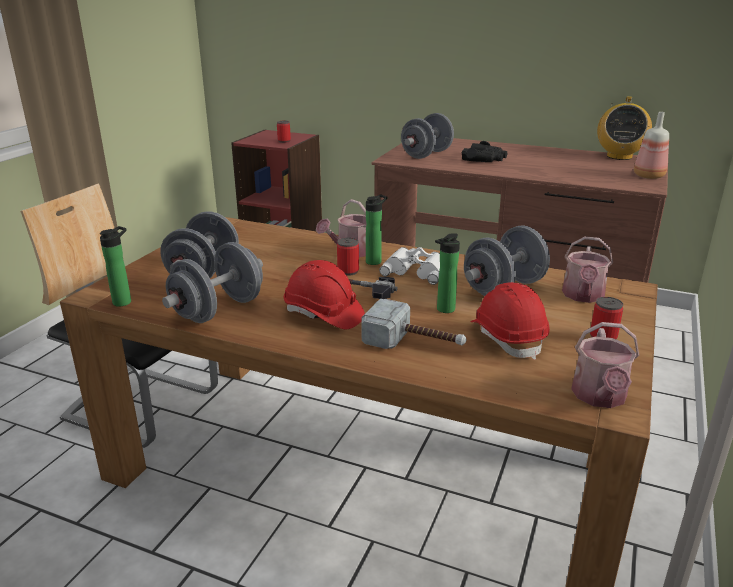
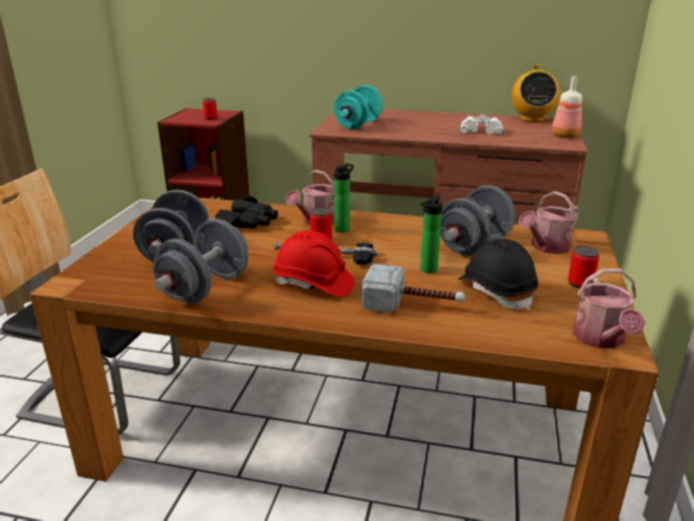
camera: 10 degrees left, 0 degrees up
bottle [100,226,131,307] -> none
white binoculars [379,247,440,285] -> white binoculars moved to [460,114,503,136]
grey dumbbell [401,113,454,159] -> turquoise dumbbell [334,85,383,129]
black binoculars [462,141,508,162] -> black binoculars moved to [215,196,278,228]
red hard hat [470,282,550,360] -> black hard hat [458,238,539,310]
watering can [562,236,613,303] -> watering can turned 45 degrees clockwise [519,191,579,254]

